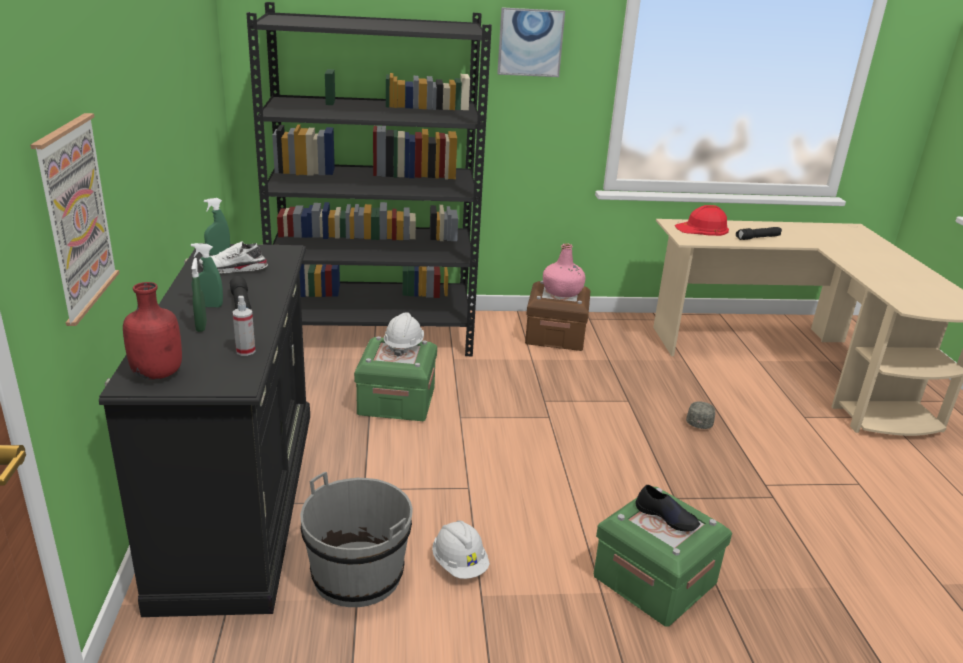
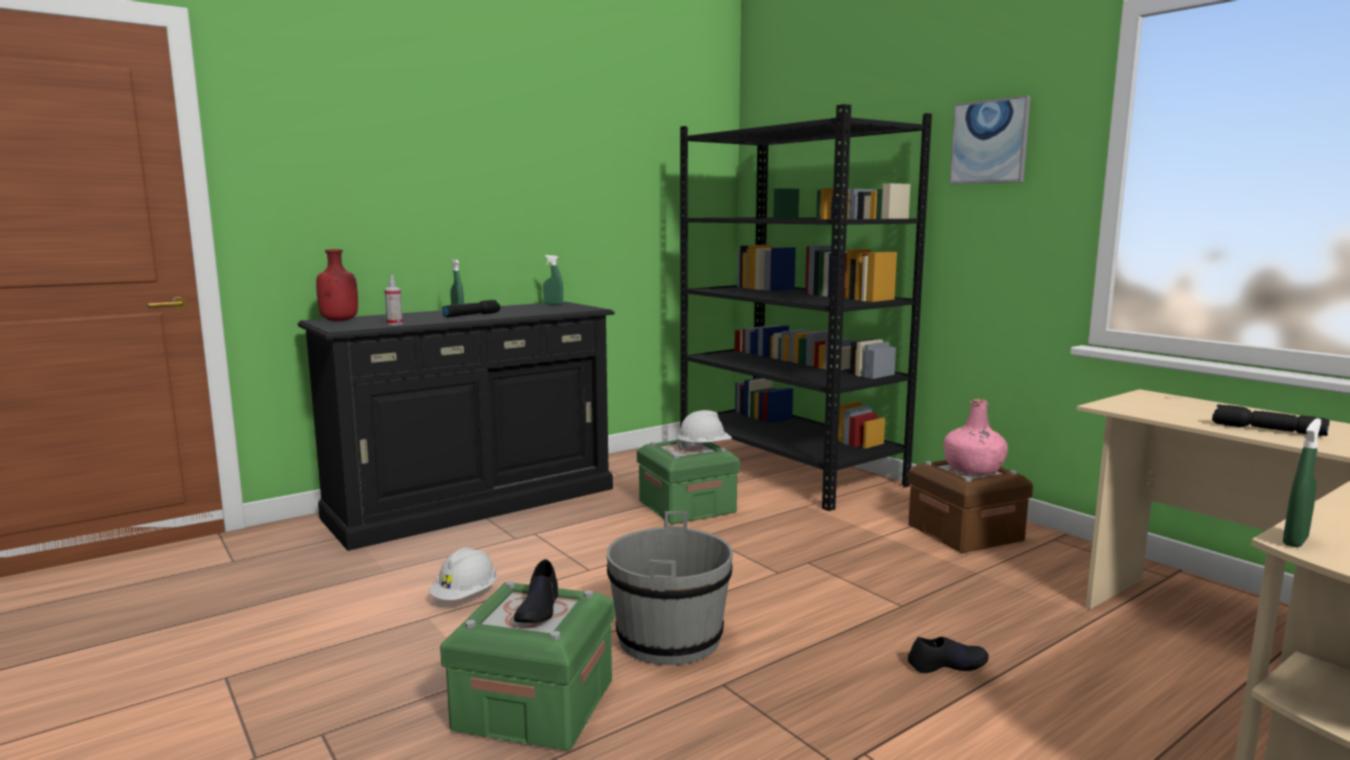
camera: 60 degrees right, 15 degrees down
picture [30,113,119,326] -> none
green spray bottle [191,258,207,332] -> green spray bottle moved to [1283,418,1321,547]
white shoe [199,241,268,274] -> none
grey bucket [300,471,413,607] -> grey bucket moved to [606,511,733,665]
red hard hat [675,205,729,236] -> none
grey cap [686,401,715,429] -> black shoe [908,637,989,673]

